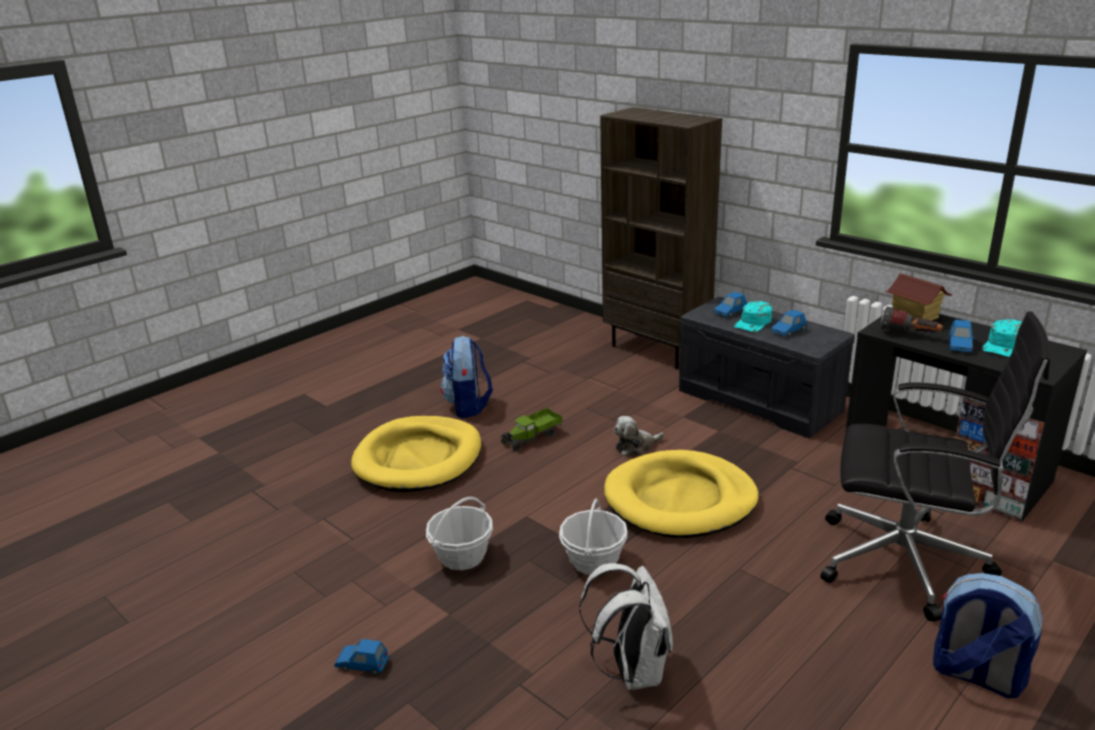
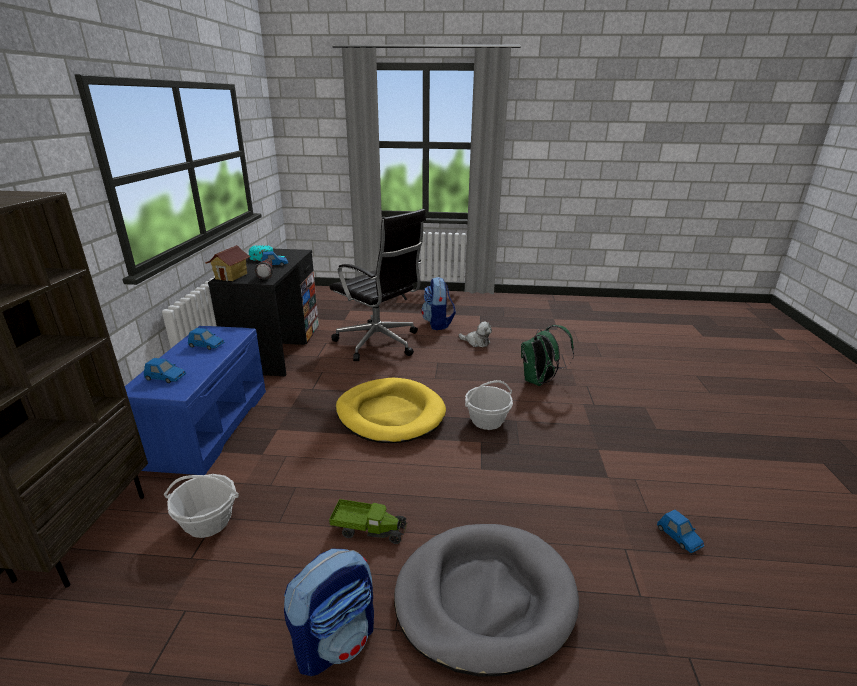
camera: 130 degrees left, 0 degrees up
blue toy car [334,639,389,675] -> blue toy car moved to [657,510,704,553]
yellow dog bed [351,416,481,492] -> grey dog bed [394,524,579,677]
basket [426,497,493,570] -> basket moved to [164,474,239,538]
white backpack [579,563,673,690] -> green backpack [521,325,574,386]
plush toy [614,416,664,456] -> plush toy moved to [459,322,492,347]
grey bench [679,297,855,439] -> blue bench [125,326,266,475]
turquoise cap [734,301,772,332] -> none
black office chair [820,311,1051,622] -> black office chair turned 150 degrees clockwise [330,209,426,361]

